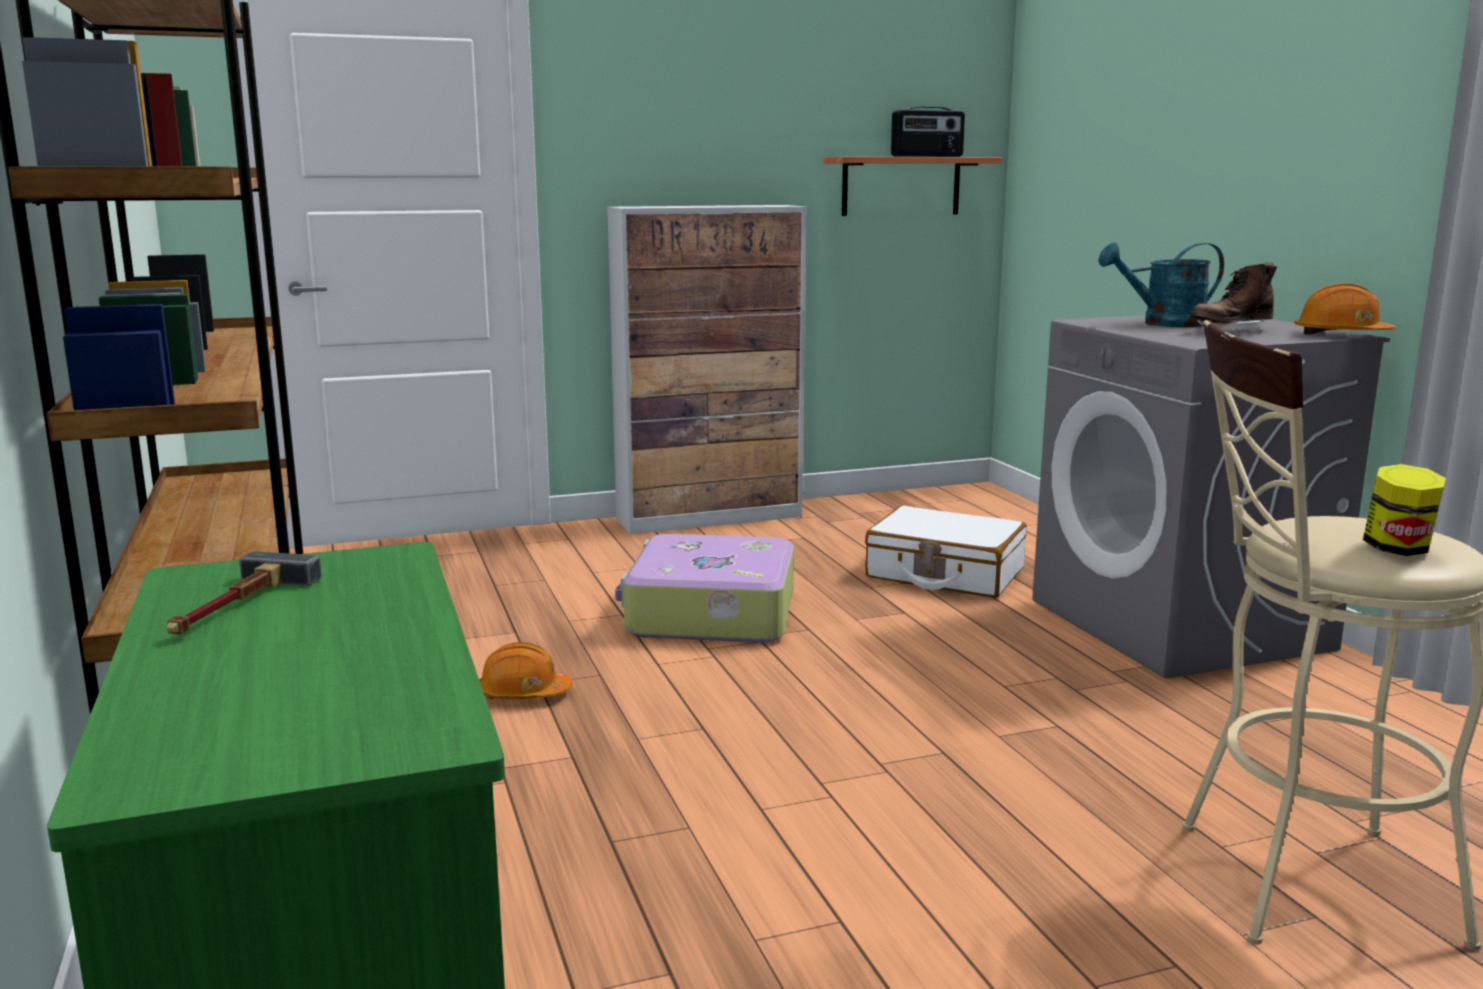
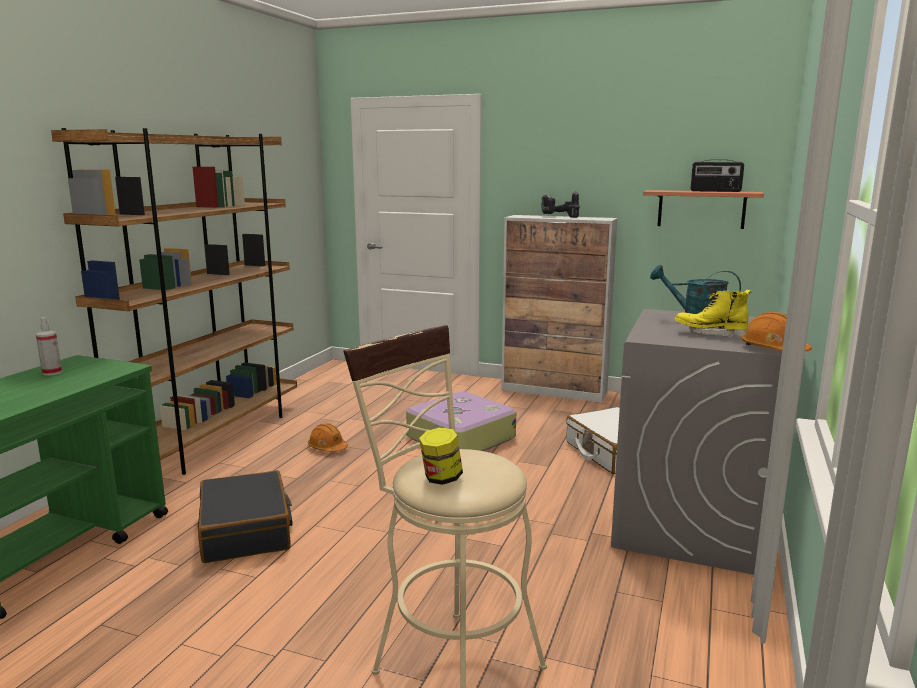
camera: 40 degrees right, 0 degrees up
hammer [166,551,322,634] -> spray bottle [36,317,62,376]
brown boot [1190,262,1277,332] -> yellow boot [675,290,752,338]
none -> black suitcase [198,470,292,563]
none -> power drill [541,191,580,218]

